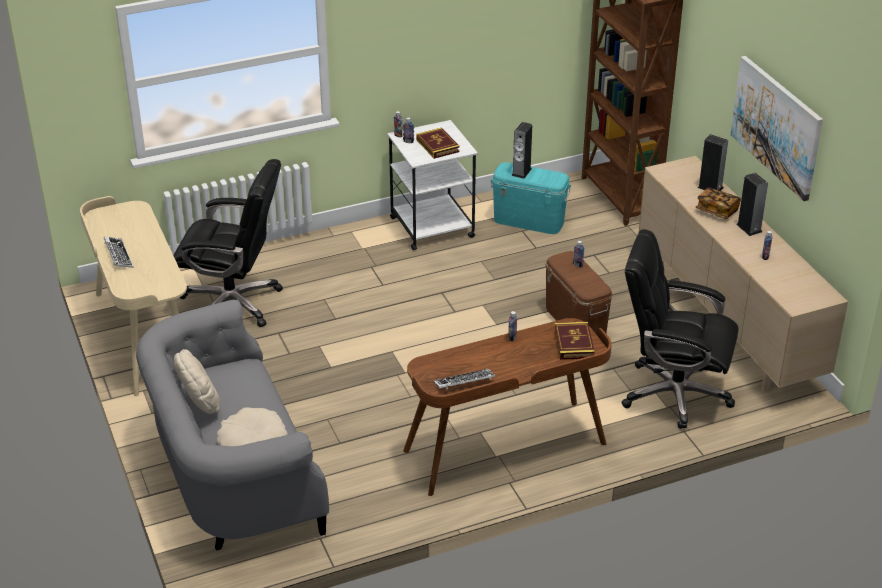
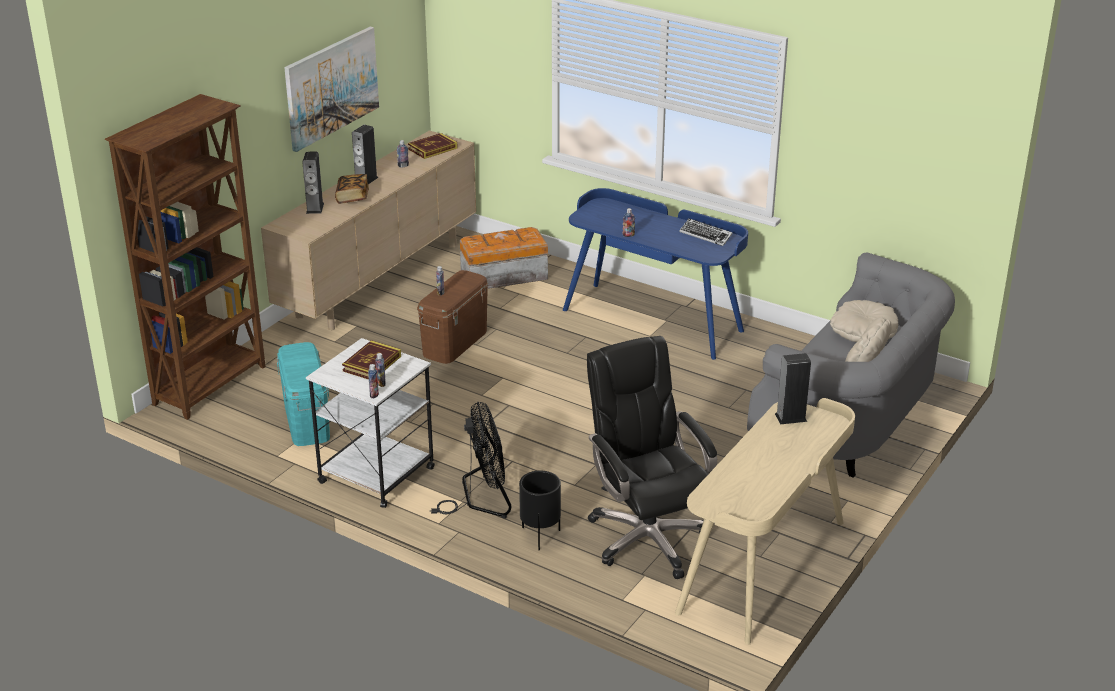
camera: 125 degrees left, 5 degrees down
keyboard [104,237,133,268] -> none
brown desk [403,318,612,496] -> blue desk [563,188,748,360]
speaker [511,122,532,179] -> speaker moved to [775,353,811,425]
book [554,322,595,360] -> book moved to [408,133,458,159]
black office chair [621,229,738,429] -> storage box [460,227,548,289]
none -> black fan [429,402,511,519]
none -> black planter [519,471,561,550]

